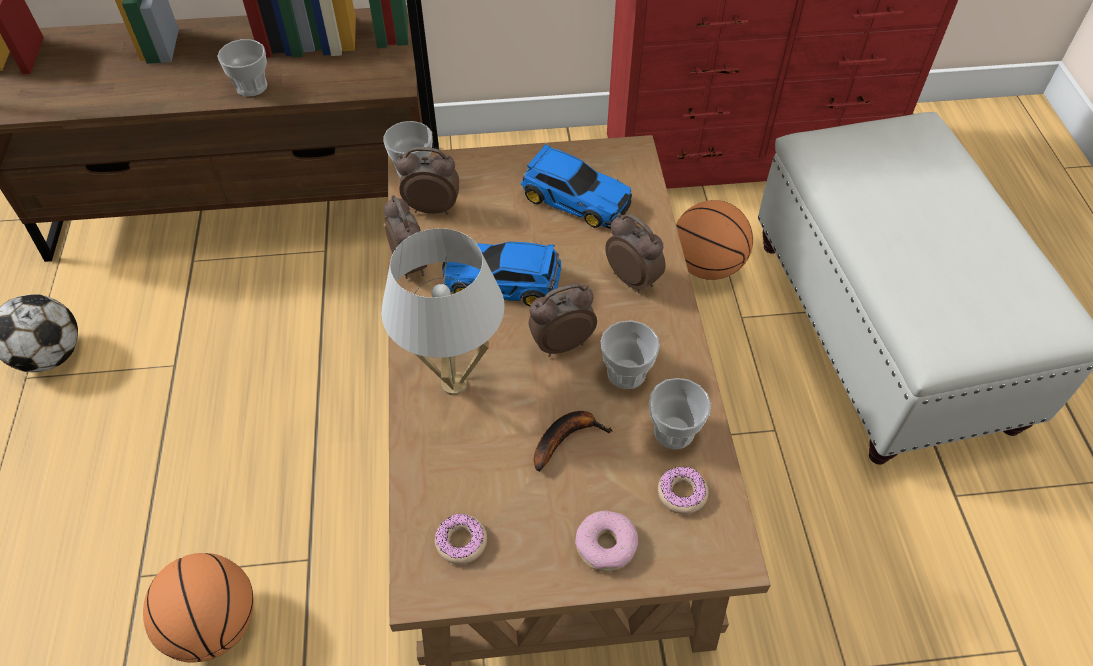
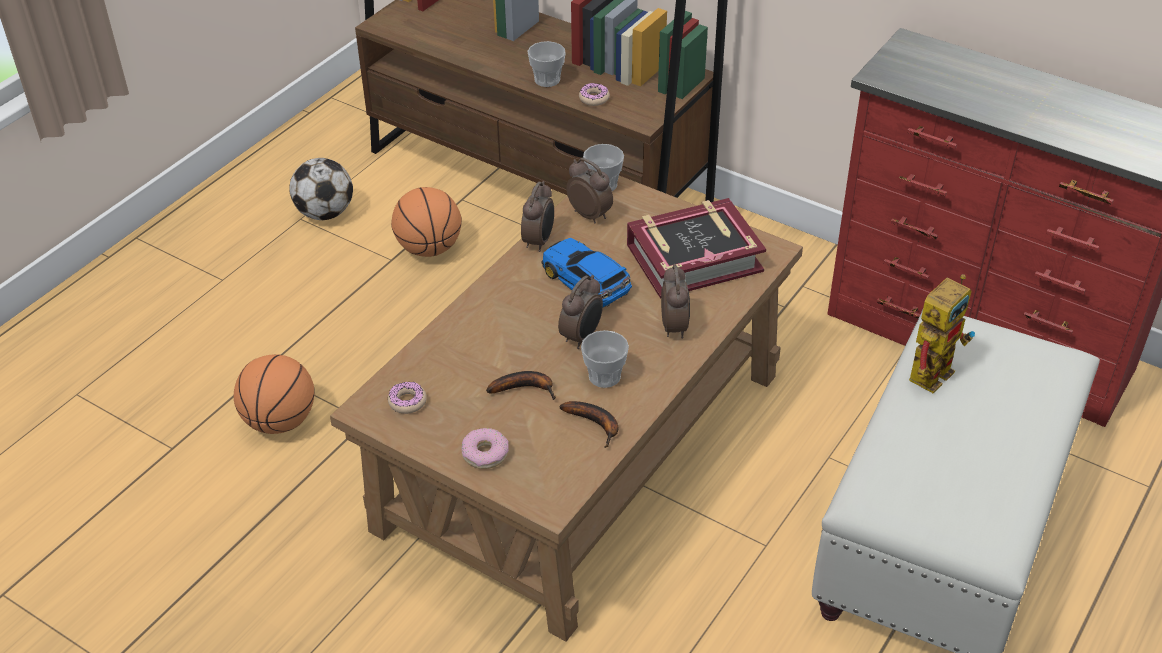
camera: 40 degrees right, 10 degrees down
white table lamp [381,228,505,395] -> none
toy car [521,144,632,229] -> book [627,198,766,299]
alarm clock [529,283,597,357] -> alarm clock turned 105 degrees clockwise [558,275,603,349]
cup [649,378,711,449] -> banana [560,401,618,448]
donut [658,467,709,514] -> donut moved to [579,83,610,106]
basketball [676,200,753,280] -> basketball moved to [391,187,462,257]
none -> toy robot [909,274,975,393]

